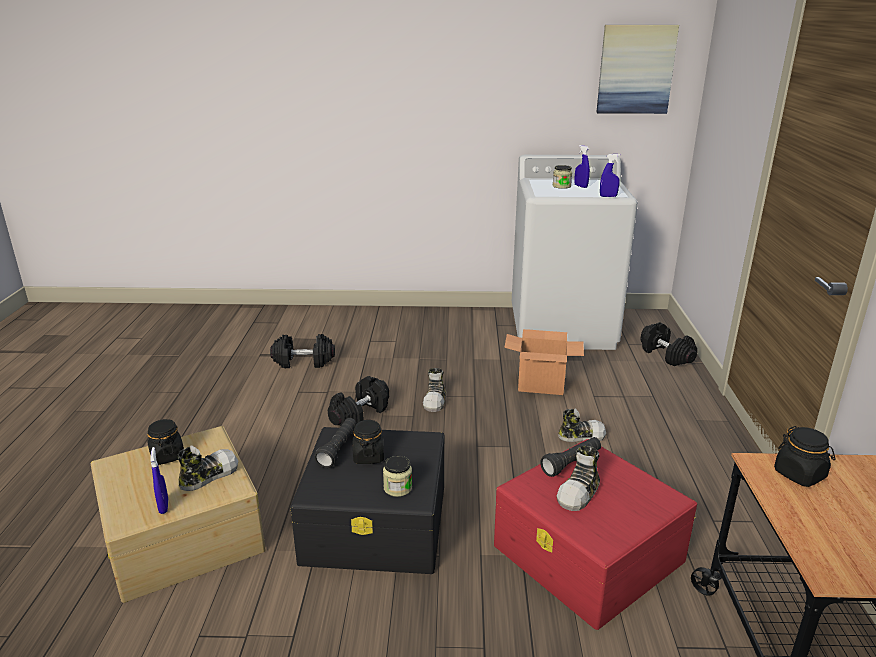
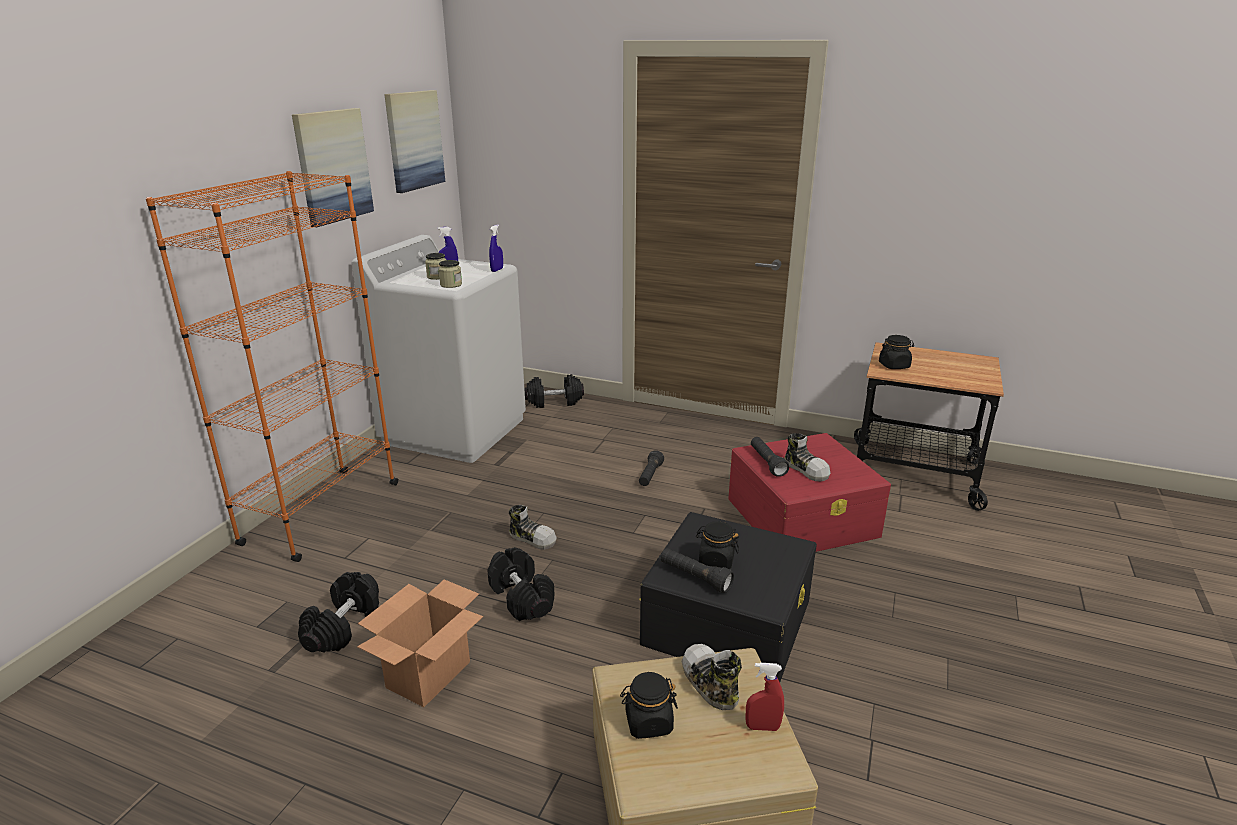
camera: 70 degrees left, 0 degrees up
blue spray bottle [150,447,168,514] -> red spray bottle [745,663,784,731]
jar [383,455,412,497] -> jar moved to [439,260,462,288]
cardboard box [504,329,584,395] -> cardboard box moved to [357,580,483,707]
shoe [558,409,606,442] -> black flashlight [639,450,664,486]
none -> orange bookcase [146,171,399,562]
none -> picture [292,108,374,227]

